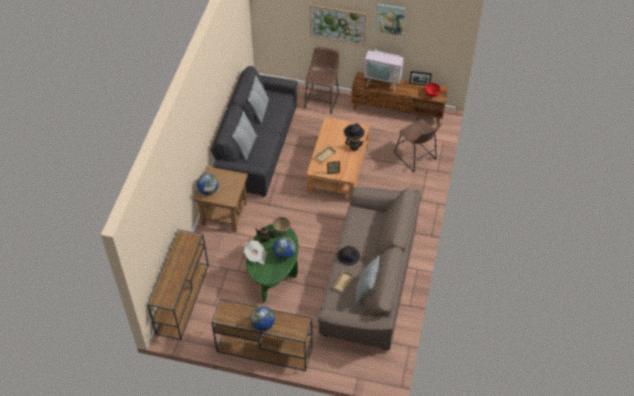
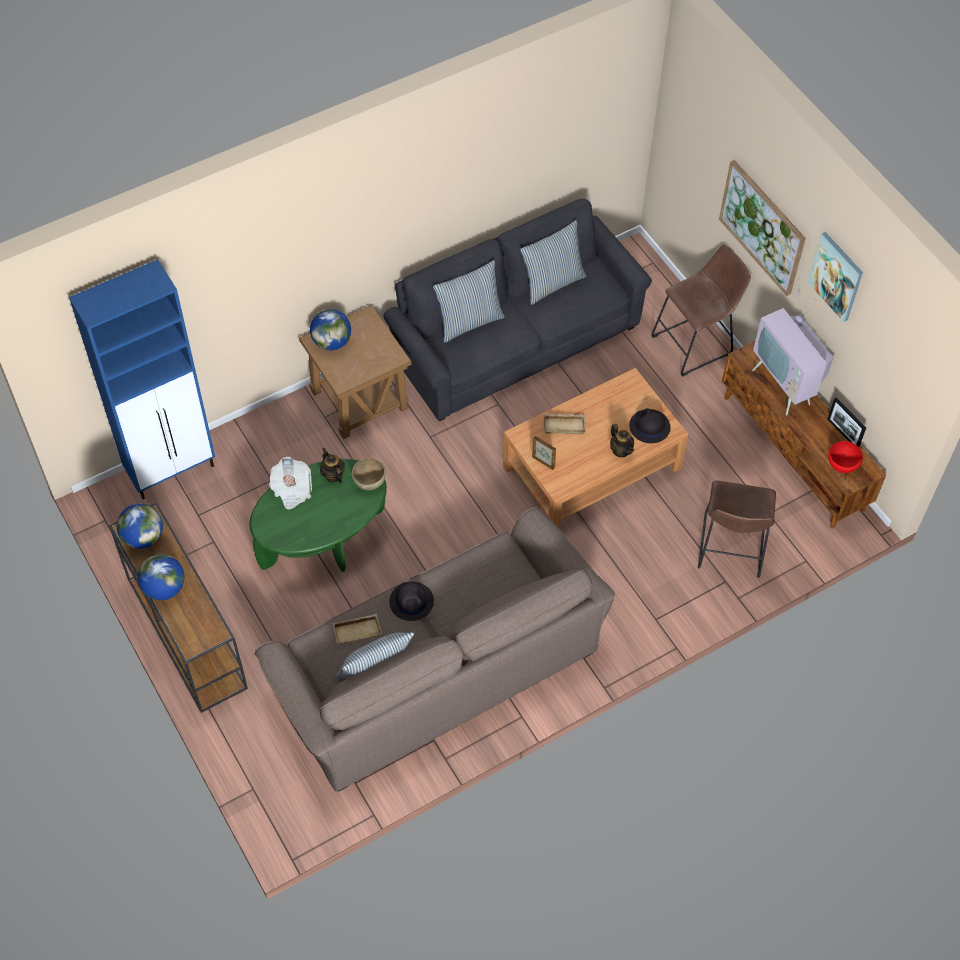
camera: 45 degrees right, 5 degrees up
brown console table [147,229,209,340] -> blue cabinet [69,259,215,499]
globe [273,237,296,260] -> globe moved to [117,504,163,549]

